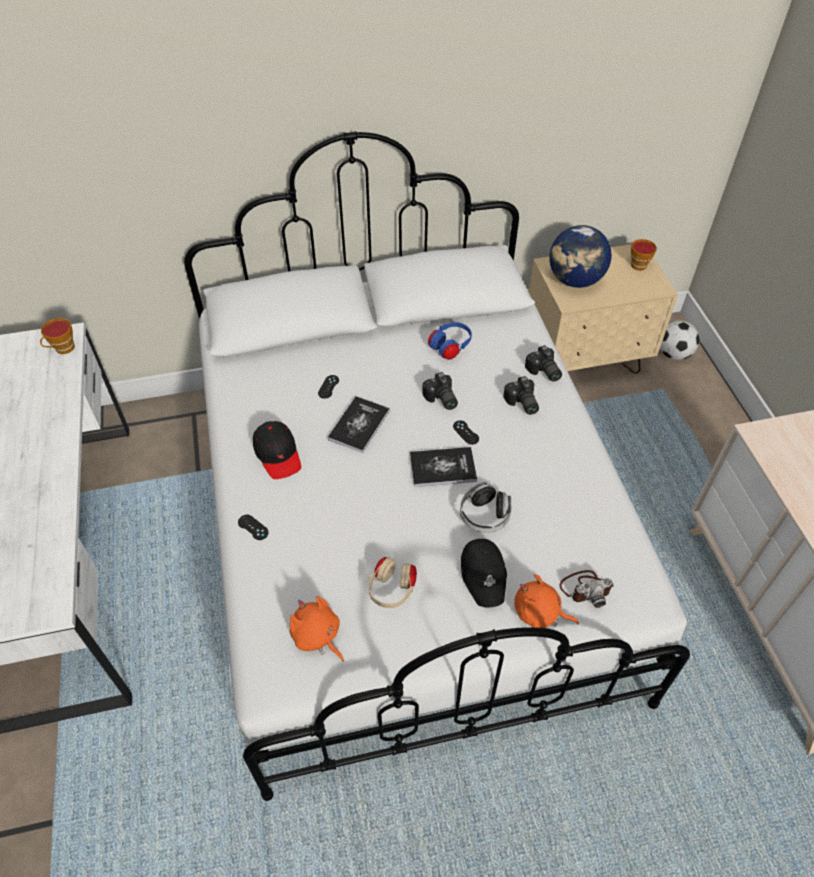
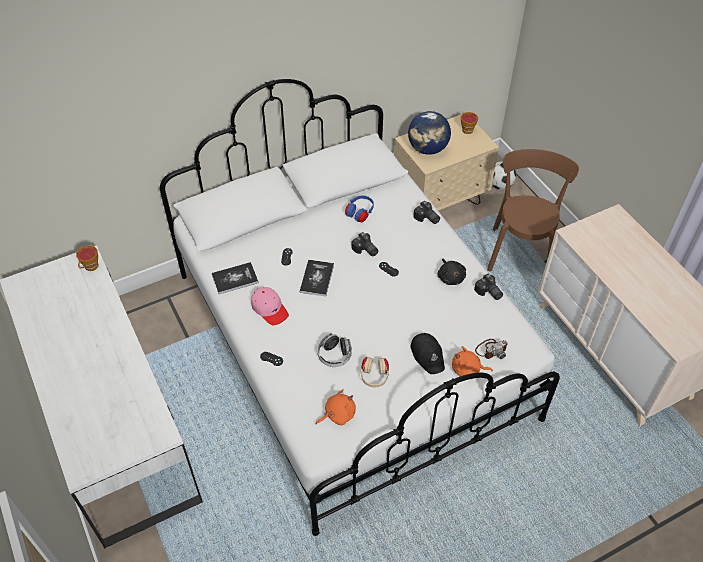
camera: 15 degrees left, 0 degrees up
black cap [253,421,301,479] -> pink cap [251,287,289,326]
orange plush toy [290,596,344,662] -> orange plush toy turned 120 degrees clockwise [315,389,356,425]
book [410,447,477,487] -> book moved to [212,262,258,294]
headphones [460,482,511,533] -> headphones moved to [318,334,352,367]
camera [503,376,539,415] -> camera moved to [474,274,503,300]
none -> black plush toy [437,259,466,285]
none -> brown chair [487,149,579,271]

